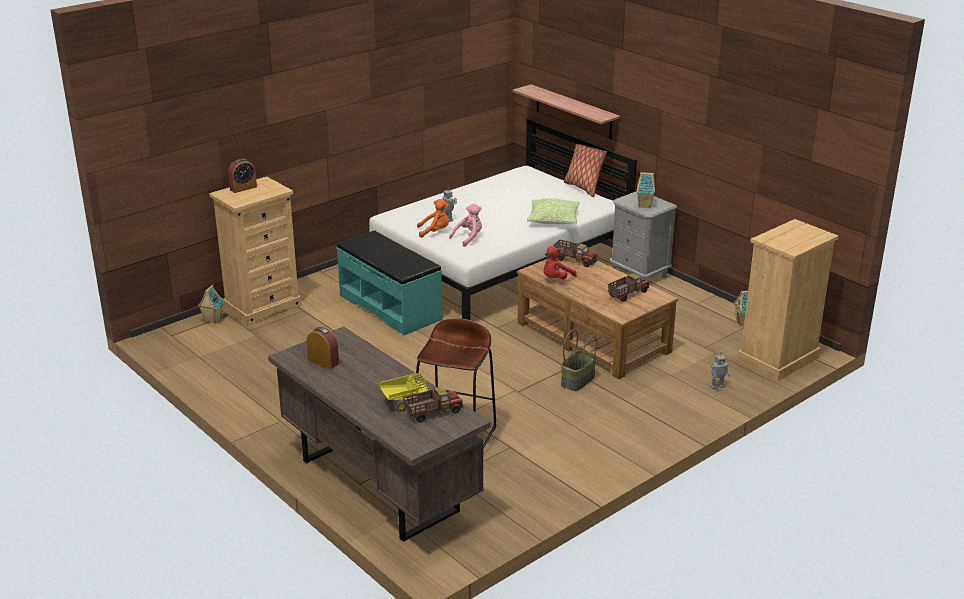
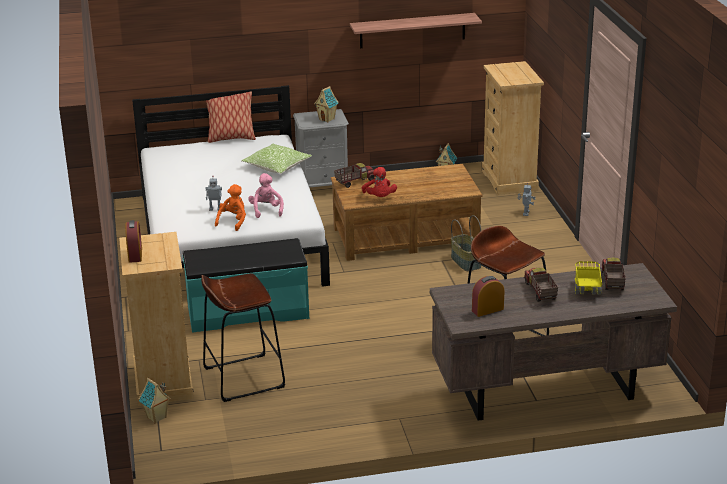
camera: 60 degrees left, 0 degrees up
shelf [512,84,620,139] -> shelf moved to [350,13,482,48]
toy truck [608,274,649,302] -> toy truck moved to [524,268,558,302]
none -> brown stool [201,273,286,402]

